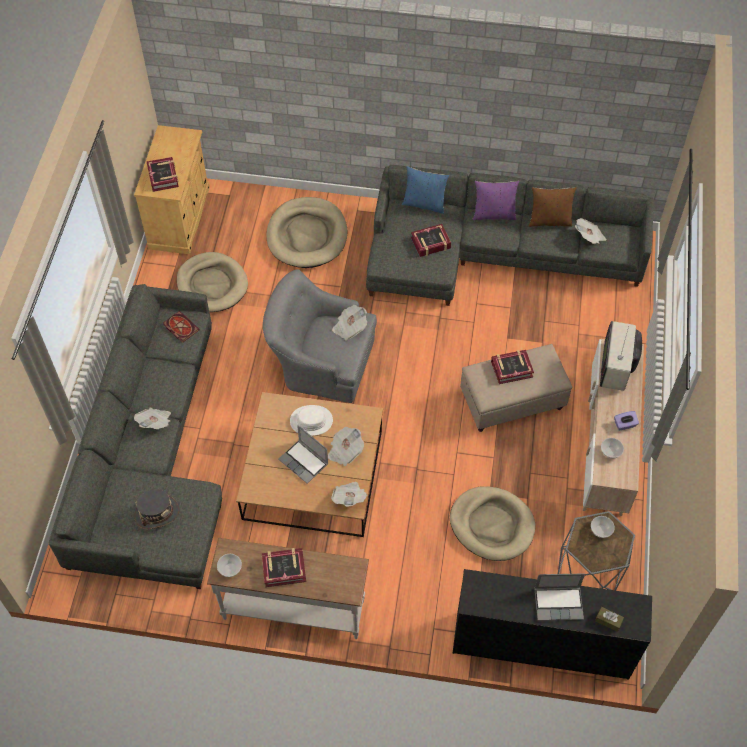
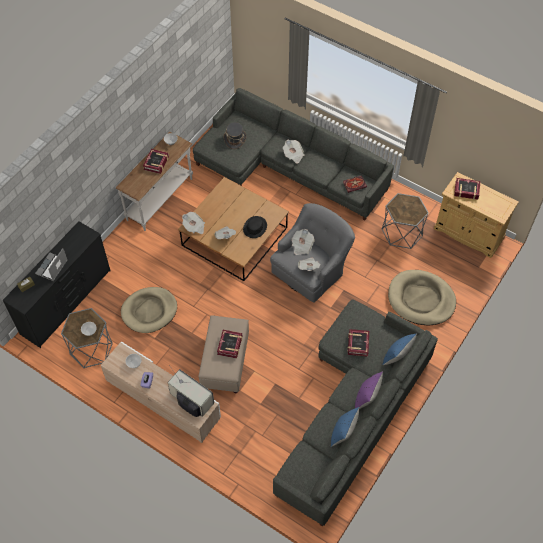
camera: 115 degrees right, 0 degrees up
beige dog bed [177,252,248,312] -> grey side table [382,193,429,249]
laptop [278,425,328,484] -> none
white hat [290,405,333,436] -> black hat [243,216,267,238]
brown pillow [528,187,577,227] -> blue pillow [331,407,359,447]
newspaper [575,218,606,244] -> newspaper moved to [291,229,314,255]

